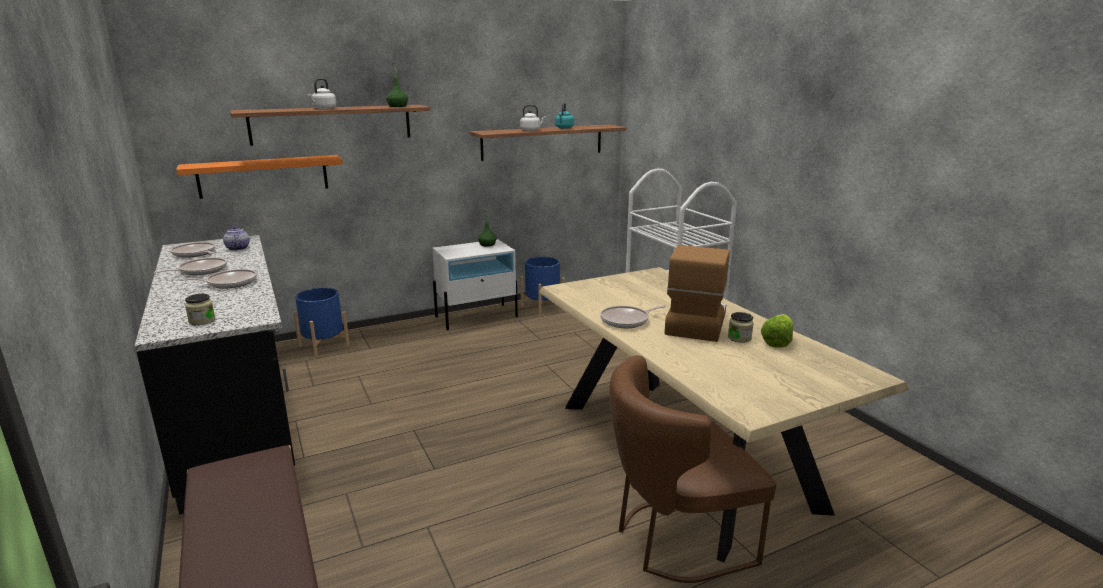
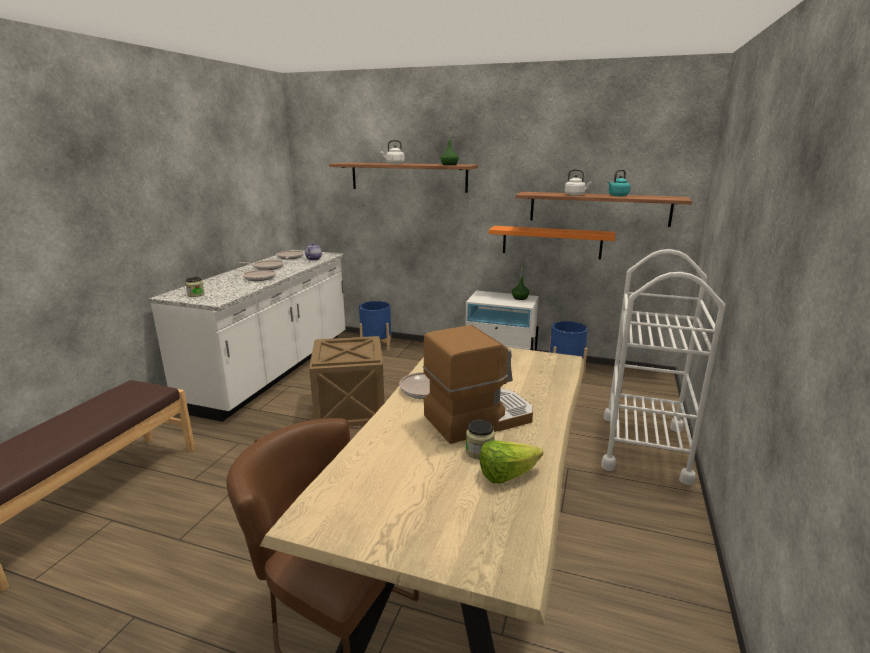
camera: 45 degrees right, 0 degrees up
black counter [135,235,295,515] -> white counter [149,250,345,422]
orange shelf [176,155,343,199] -> orange shelf moved to [489,226,615,259]
none -> crate [309,336,384,426]

